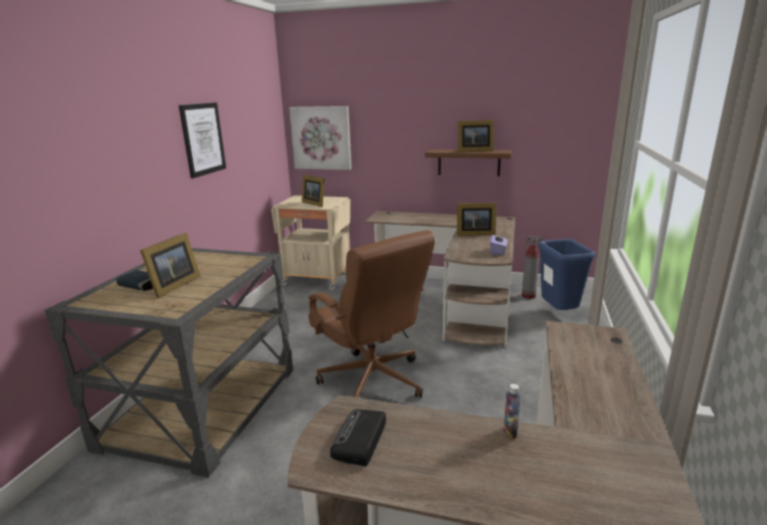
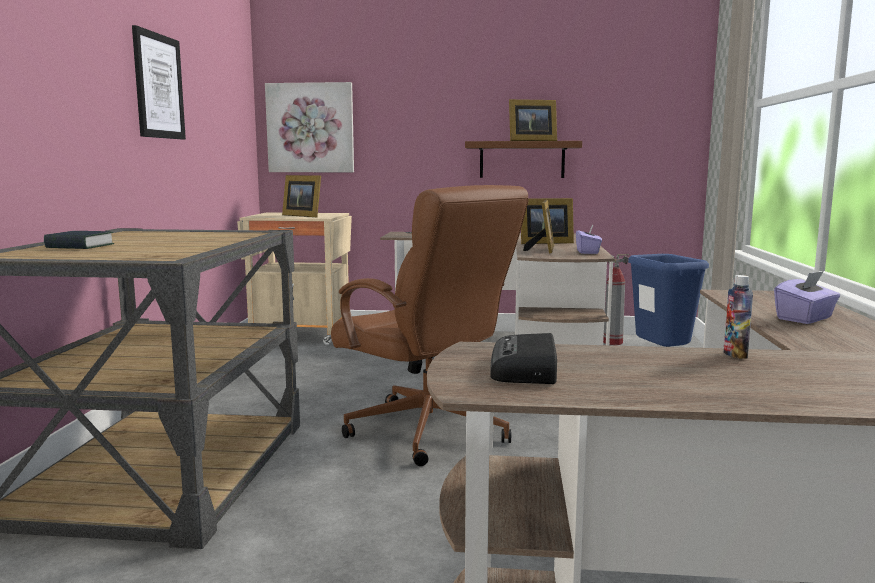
camera: 10 degrees left, 10 degrees down
picture frame [140,232,200,298] -> picture frame moved to [523,200,554,253]
none -> purple tissue box [774,271,840,324]

